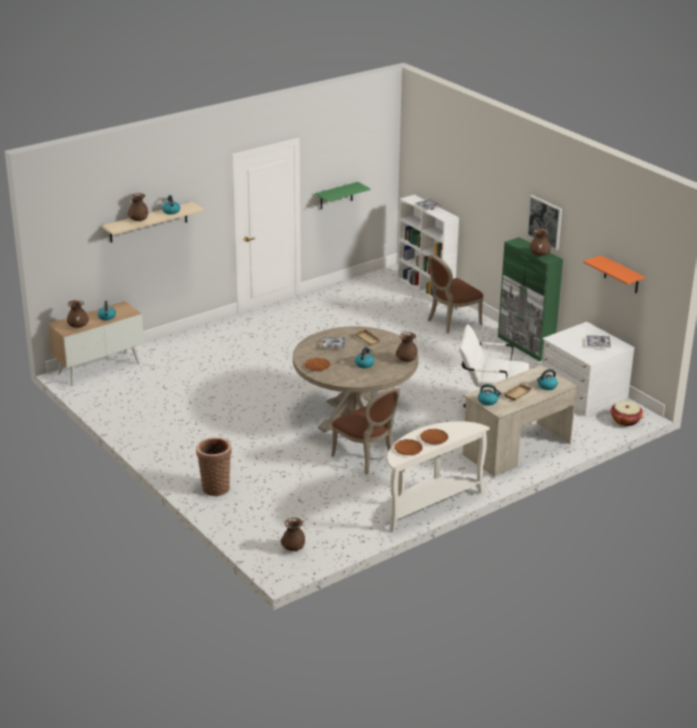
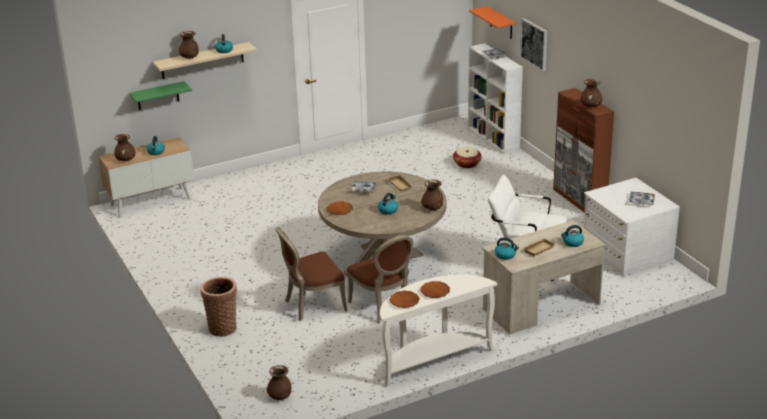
camera: 10 degrees right, 0 degrees up
green shelf [315,182,371,209] -> green shelf moved to [129,81,192,110]
brown chair [428,254,483,333] -> brown chair moved to [275,227,347,321]
green cabinet [498,237,563,362] -> brown cabinet [553,88,614,213]
picture [527,195,562,250] -> picture moved to [520,18,547,71]
orange shelf [583,255,645,294] -> orange shelf moved to [469,6,516,39]
basket [610,401,643,426] -> basket moved to [453,147,482,168]

